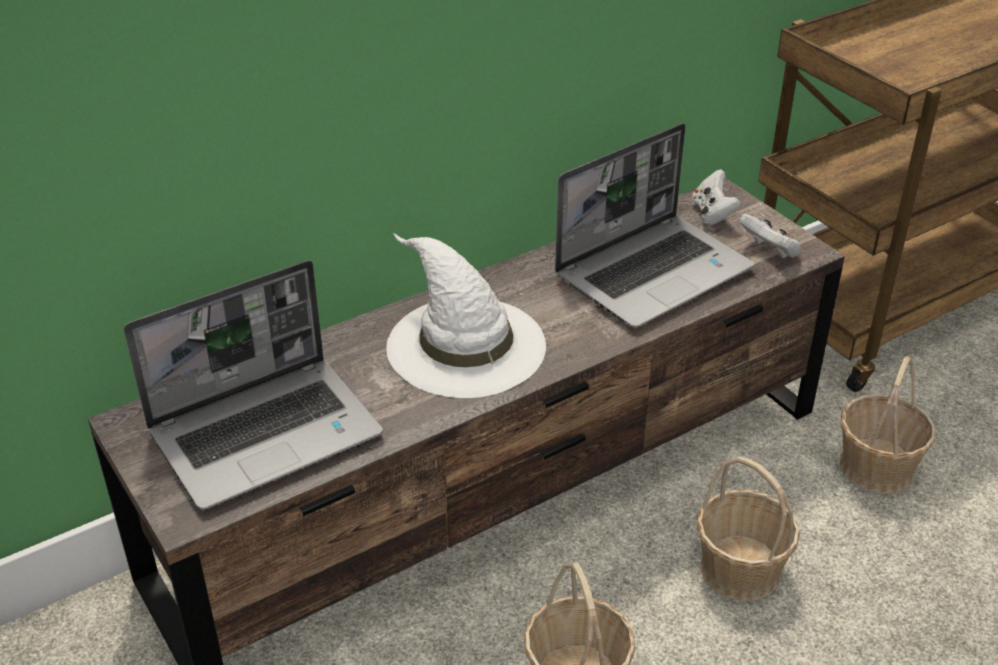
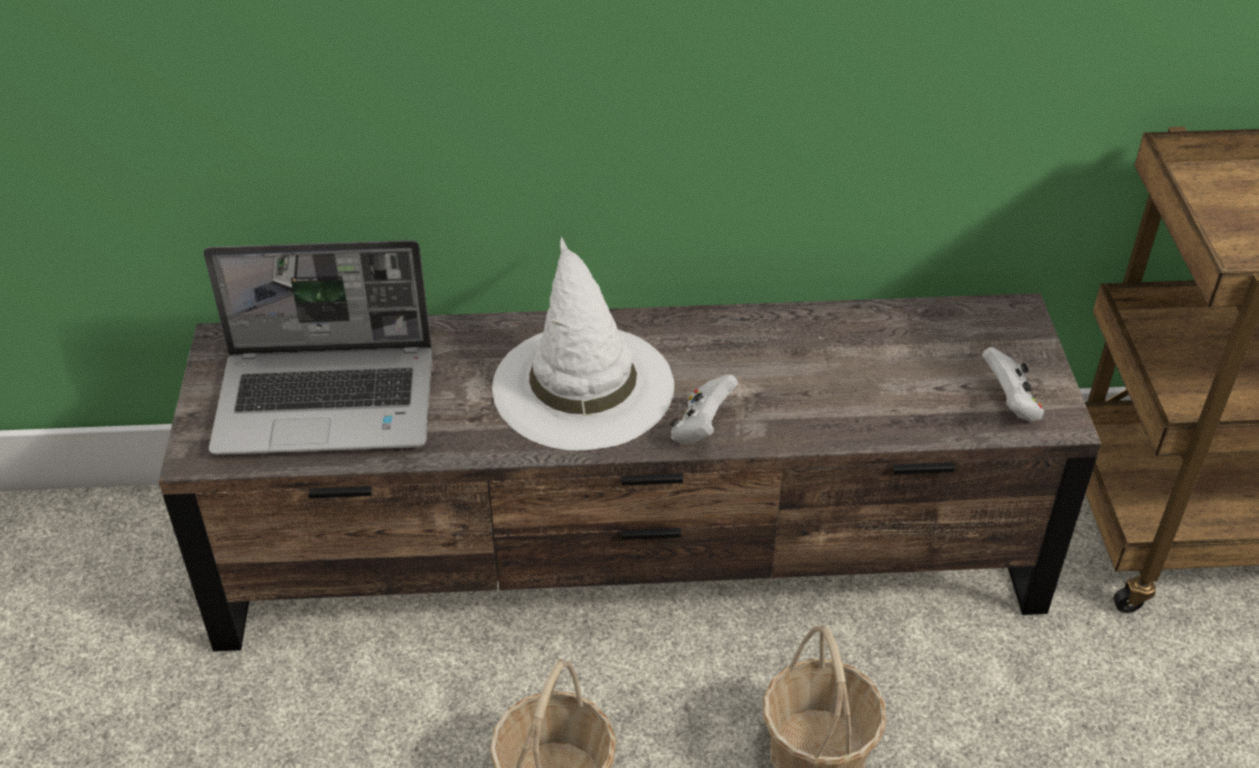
camera: 30 degrees right, 5 degrees up
laptop [555,123,754,328] -> none
white game controller [692,169,741,225] -> white game controller moved to [670,374,738,444]
basket [840,356,935,494] -> none

